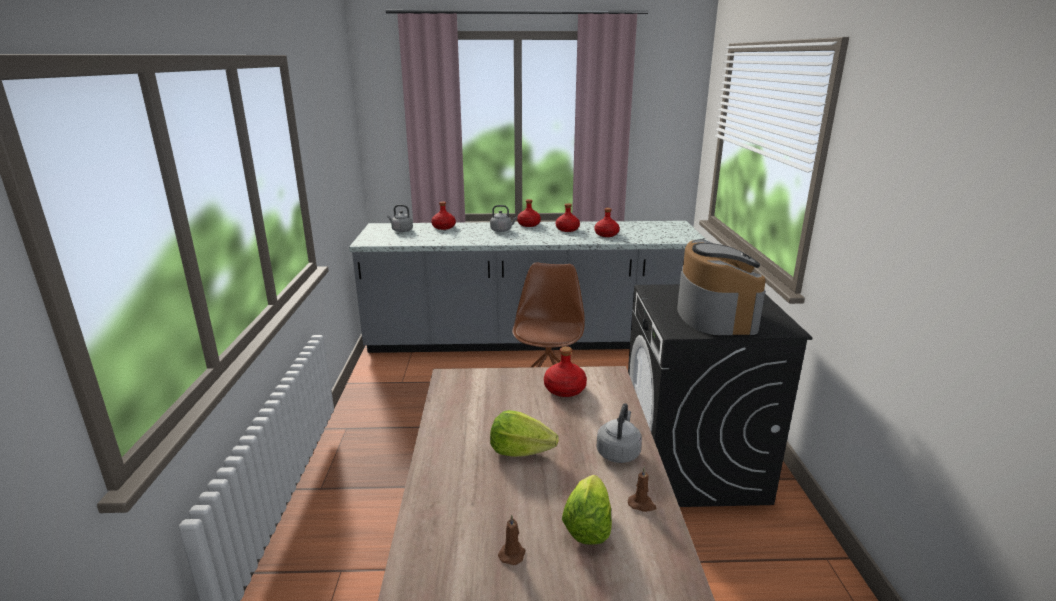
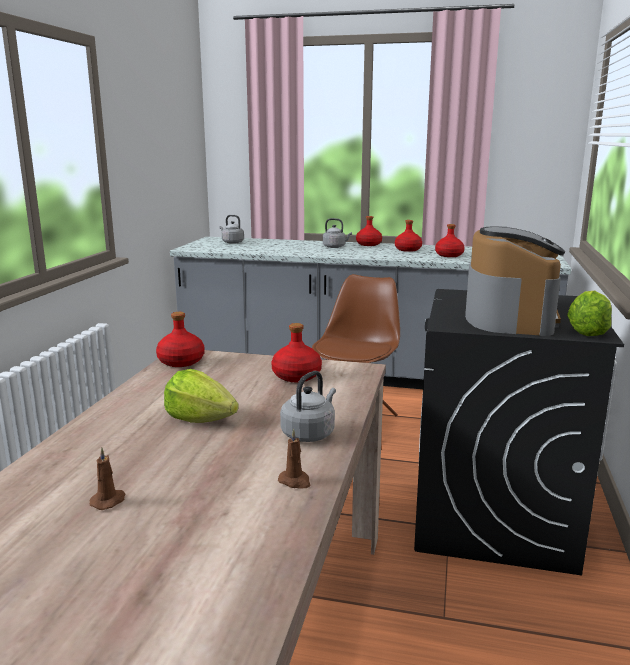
camera: 15 degrees right, 5 degrees down
red bottle [431,202,456,230] -> red bottle moved to [156,312,204,367]
lettuce [562,475,612,545] -> lettuce moved to [567,291,612,336]

